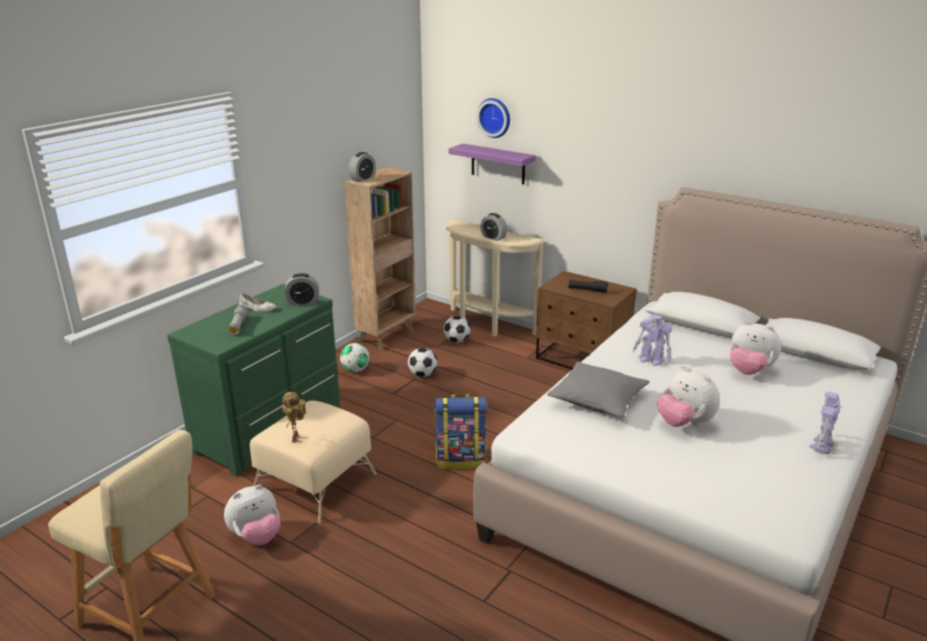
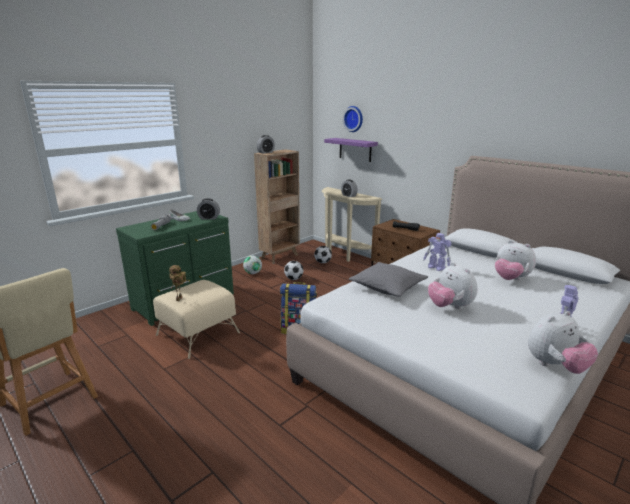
camera: 10 degrees right, 5 degrees down
plush toy [224,484,280,545] -> plush toy moved to [528,311,598,374]

